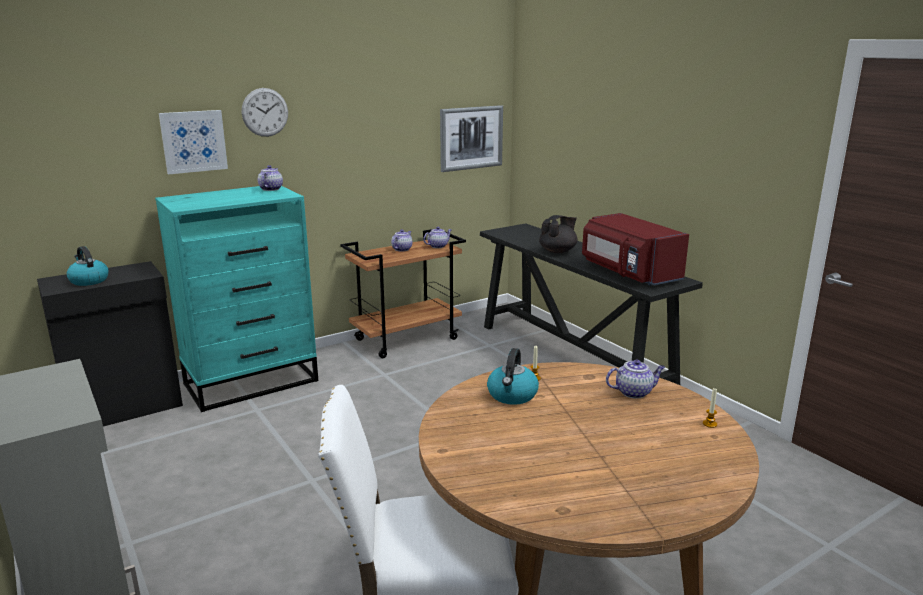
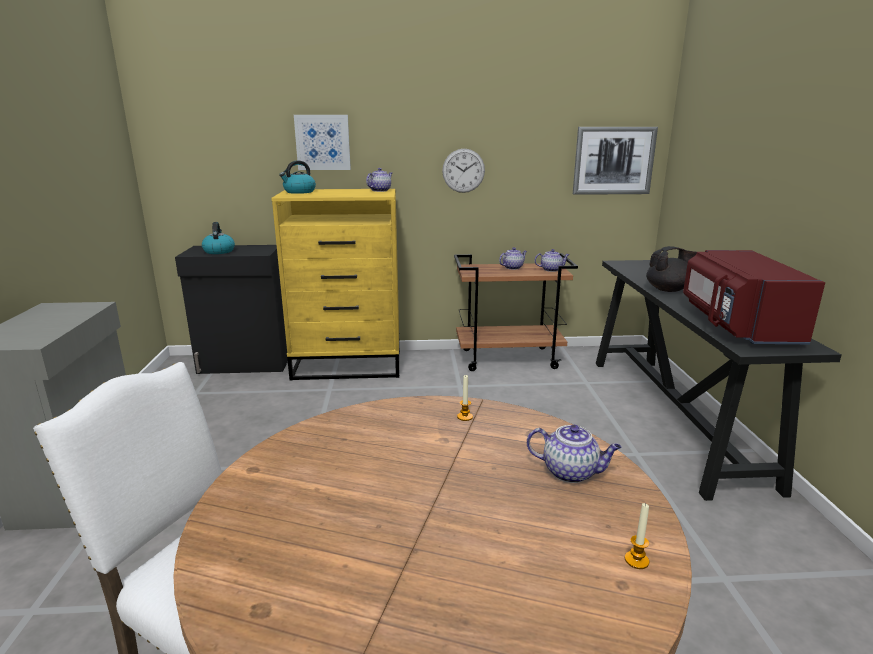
camera: 30 degrees right, 0 degrees up
turquoise dresser [155,186,318,412] -> yellow dresser [271,189,400,380]
wall clock [242,88,288,137] -> wall clock moved to [442,149,485,193]
kettle [487,348,539,405] -> kettle moved to [279,161,316,194]

